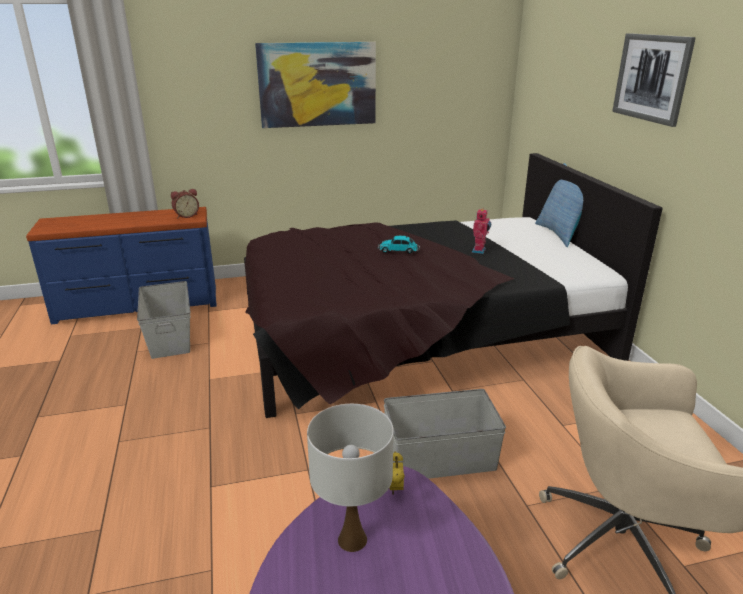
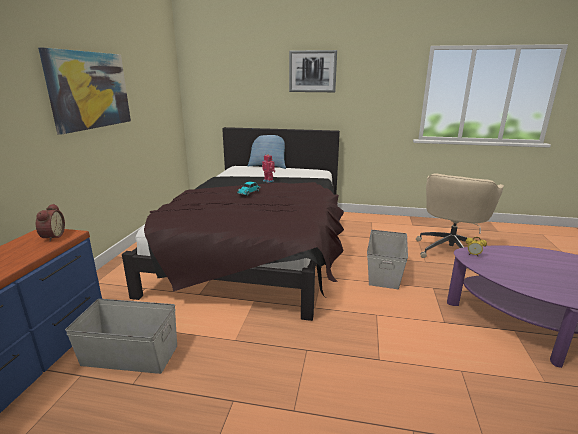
camera: 65 degrees left, 5 degrees down
white table lamp [307,404,394,552] -> none

